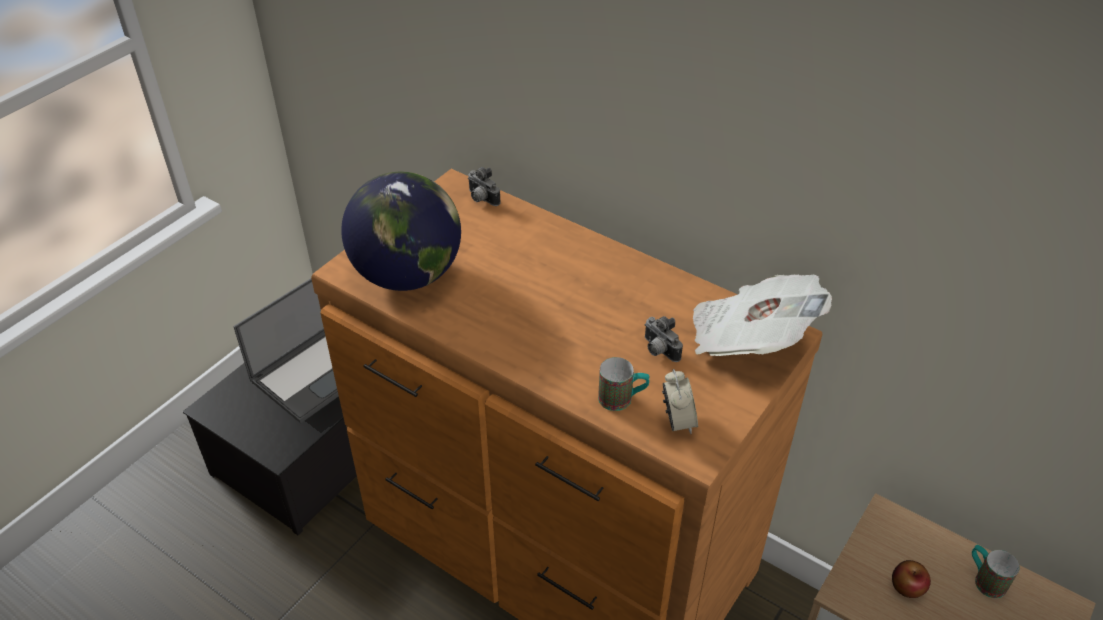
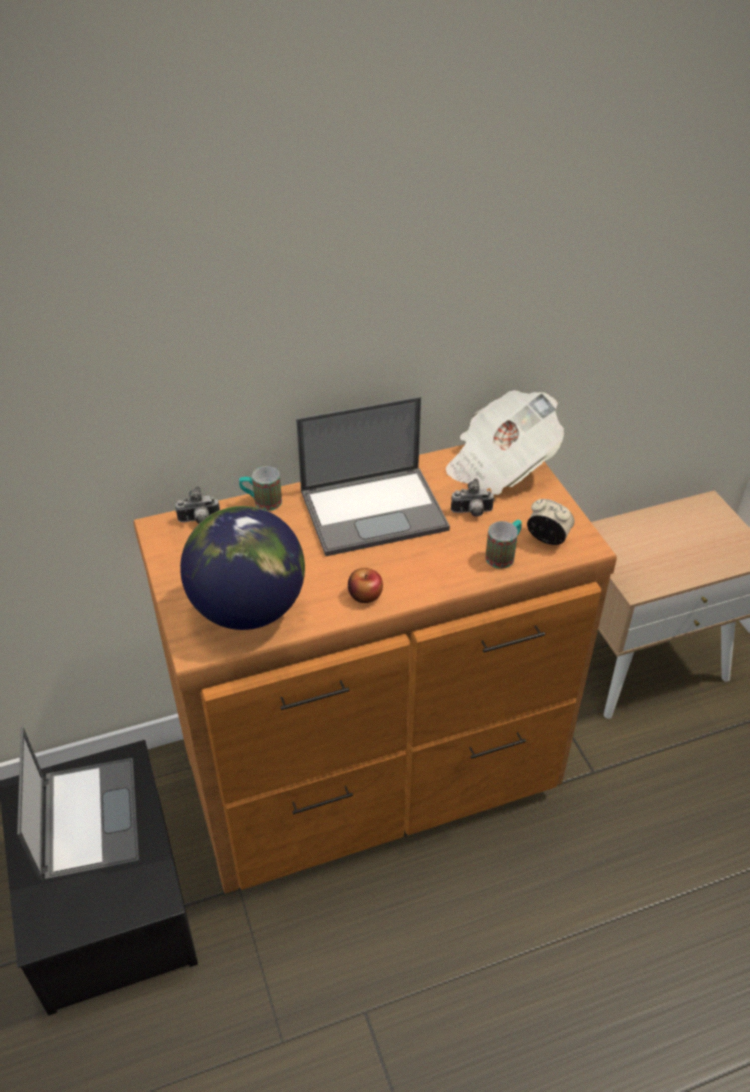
camera: 55 degrees left, 0 degrees up
apple [892,560,931,598] -> apple moved to [348,568,383,603]
mug [972,545,1020,598] -> mug moved to [239,466,282,511]
none -> laptop [296,396,450,556]

